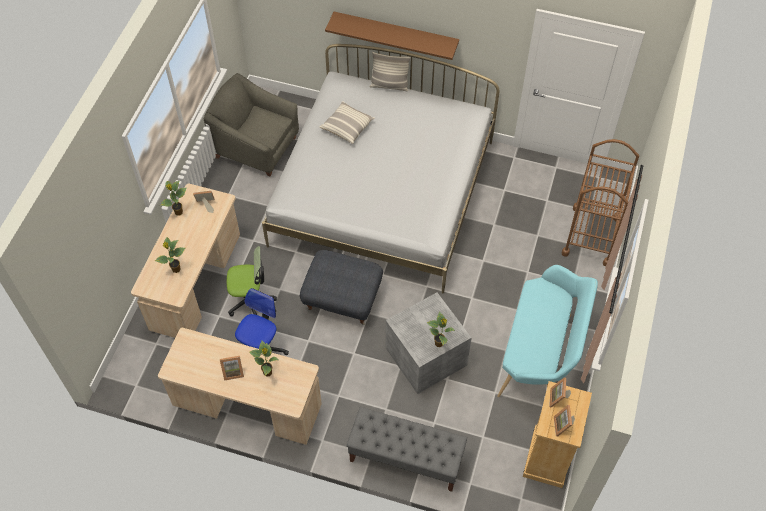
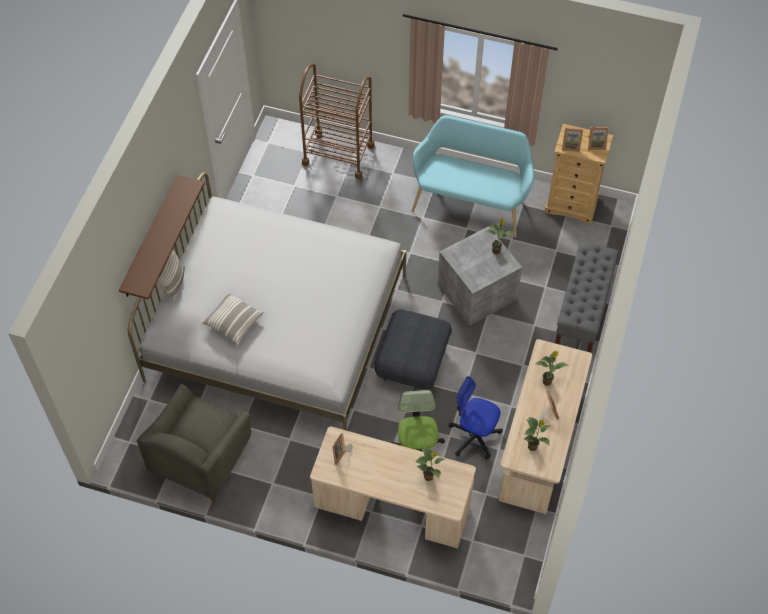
camera: 90 degrees left, 0 degrees up
potted plant [160,180,186,216] -> potted plant moved to [524,417,550,451]

